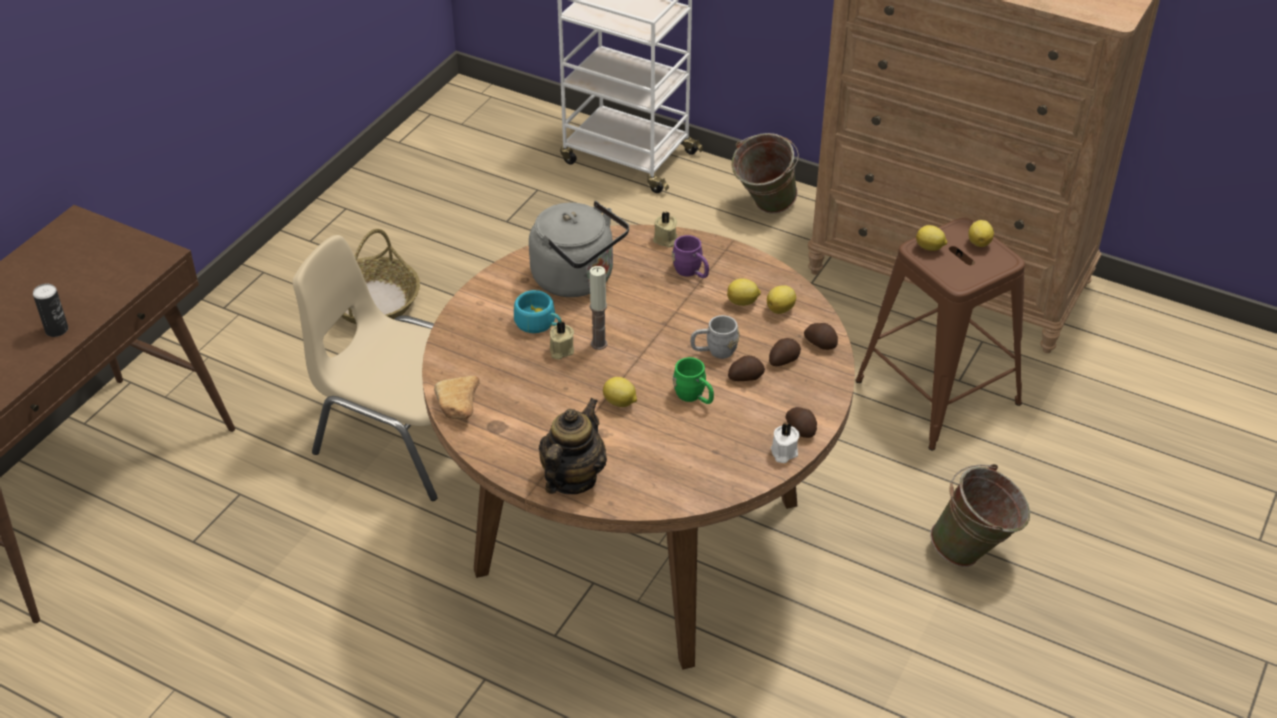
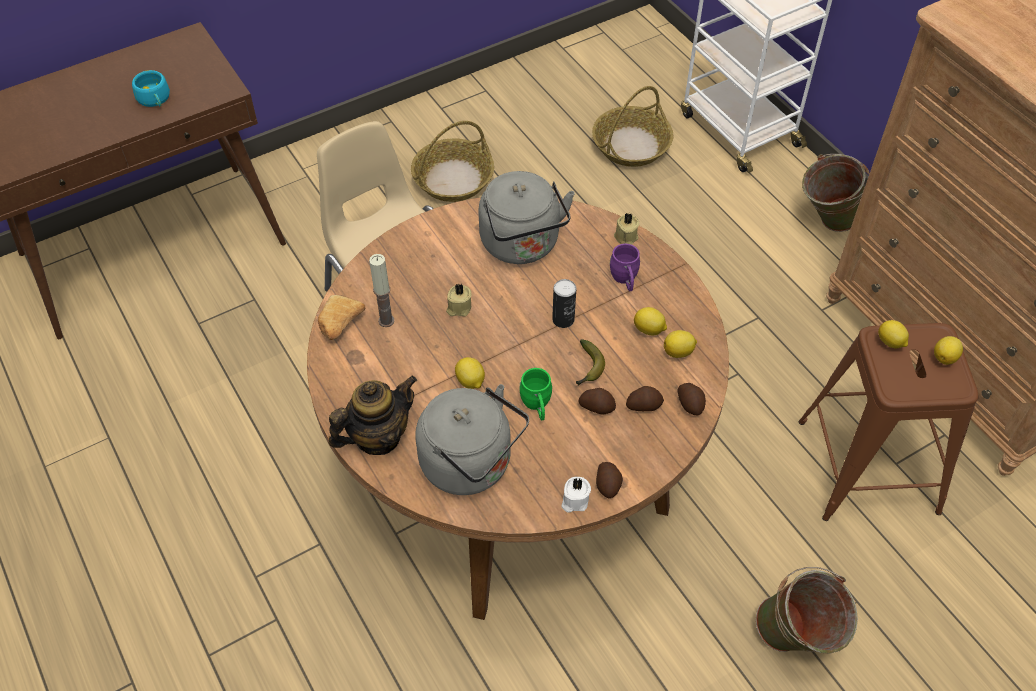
camera: 30 degrees right, 10 degrees up
can [33,284,68,337] -> can moved to [552,279,576,328]
turquoise cup [514,290,562,333] -> turquoise cup moved to [132,70,170,107]
candle [590,266,607,350] -> candle moved to [369,254,394,327]
grey mug [690,315,740,359] -> banana [576,339,605,386]
none -> grey kettle [415,384,529,495]
none -> basket [592,86,673,167]

